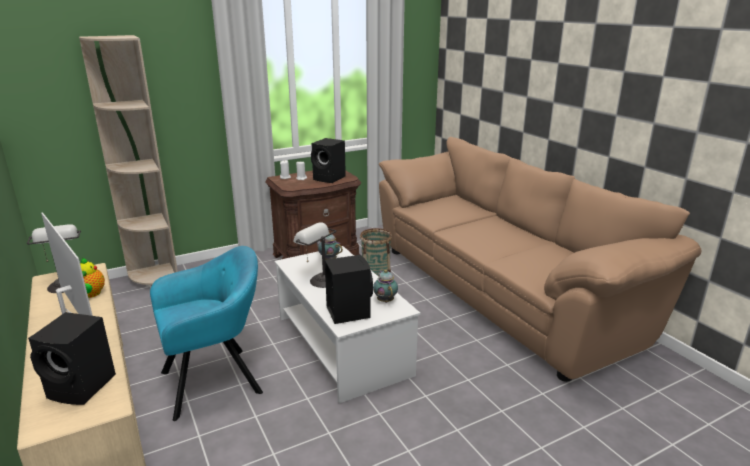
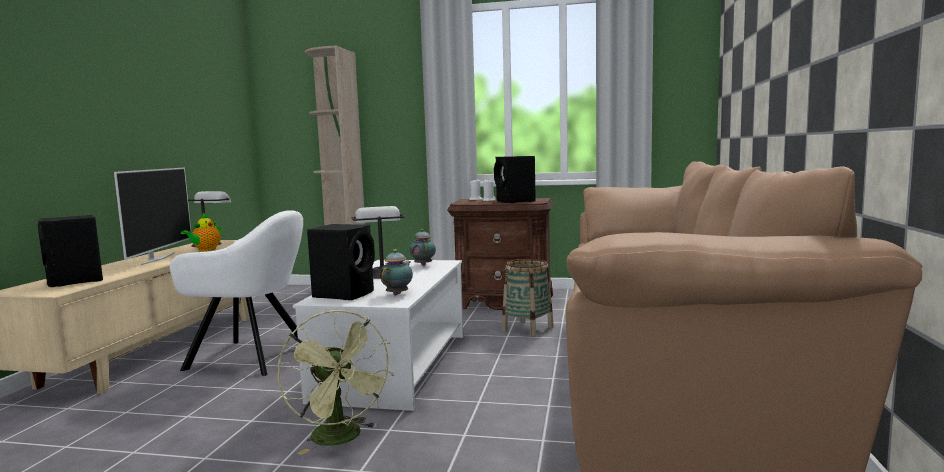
camera: 40 degrees right, 15 degrees down
turquoise armchair [150,246,263,421] -> white armchair [170,210,303,376]
none -> green fan [278,310,394,455]

